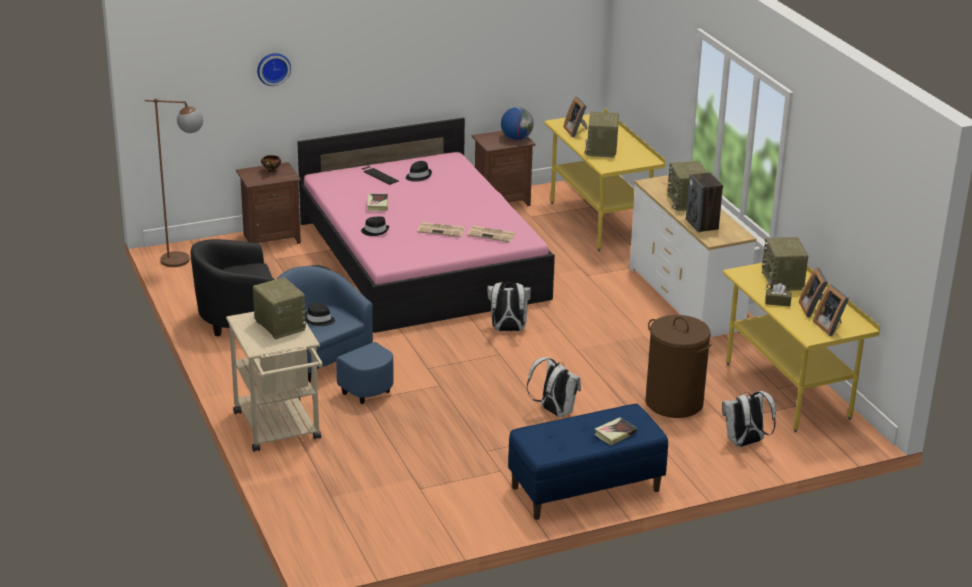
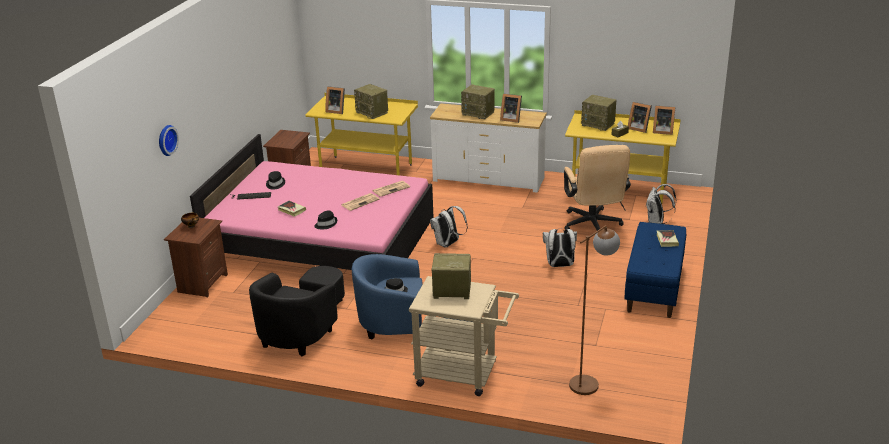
camera: 50 degrees left, 0 degrees up
brown floor lamp [145,99,203,267] -> brown floor lamp moved to [569,225,620,395]
globe [501,107,534,140] -> none
brown laundry basket [645,315,712,418] -> beige office chair [564,145,631,231]
speaker [686,172,723,232] -> picture frame [500,94,522,123]

